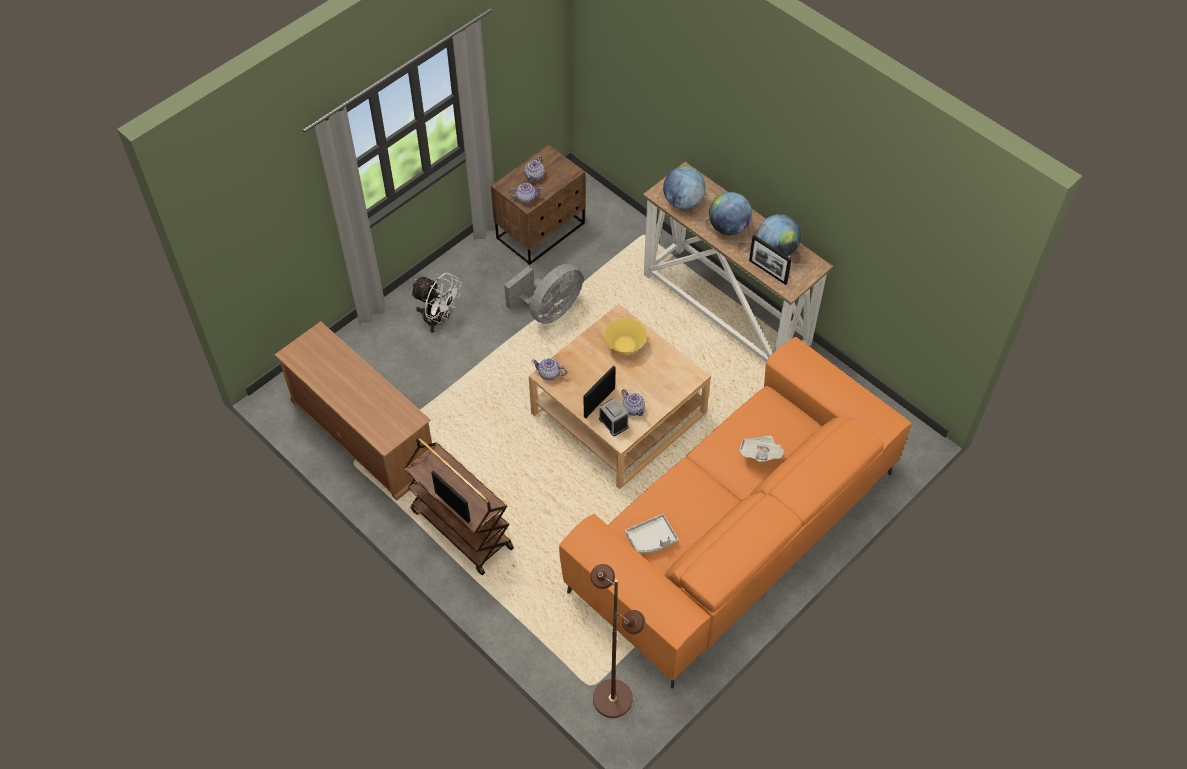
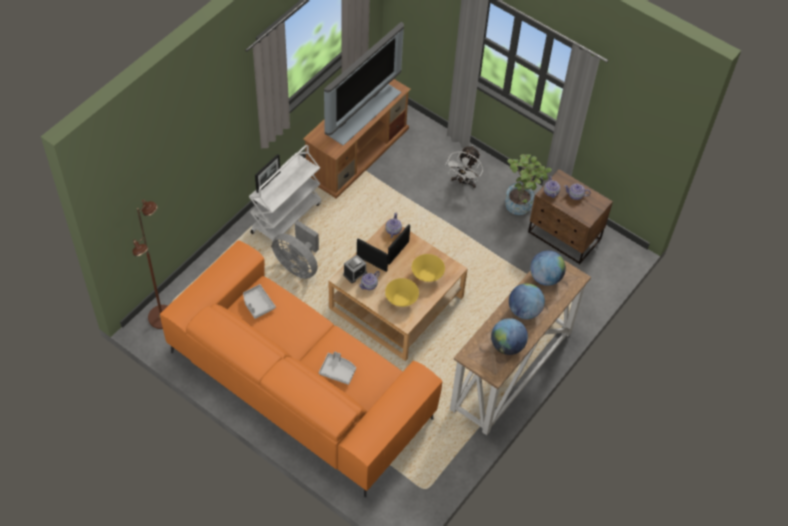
camera: 80 degrees right, 0 degrees up
brown cart [404,437,514,575] -> white cart [249,145,321,247]
grey fan [504,264,583,324] -> grey fan moved to [272,221,319,279]
newspaper [739,435,785,462] -> grey tray [319,352,356,385]
picture frame [749,235,792,285] -> picture frame moved to [388,224,410,265]
none -> television [324,22,404,146]
none -> yellow bowl [385,278,419,307]
none -> potted plant [505,154,552,215]

